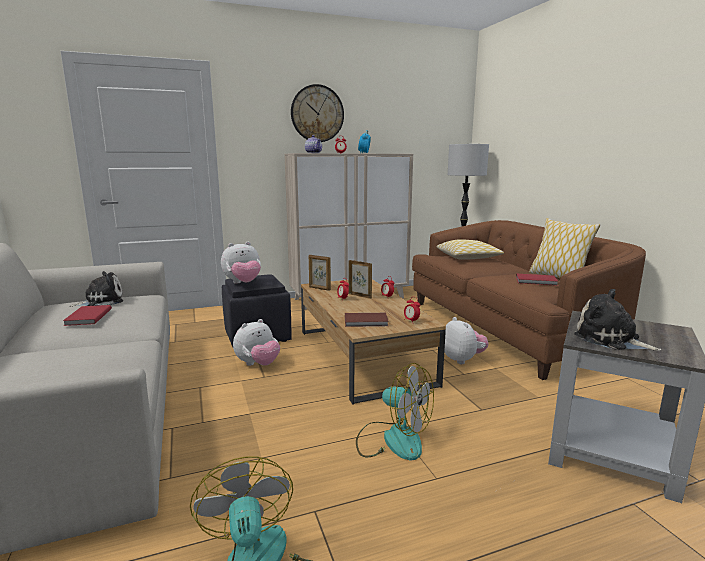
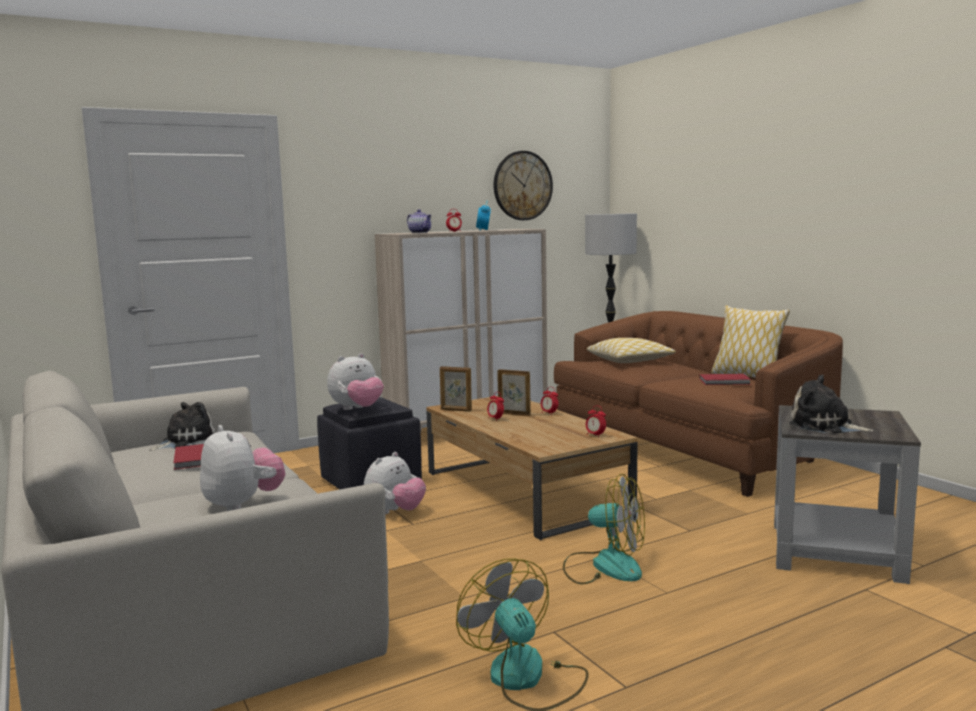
camera: 10 degrees left, 5 degrees down
wall clock [291,84,344,142] -> wall clock moved to [494,151,553,220]
brown book [345,313,389,327] -> none
plush toy [444,317,488,364] -> plush toy moved to [200,425,285,511]

